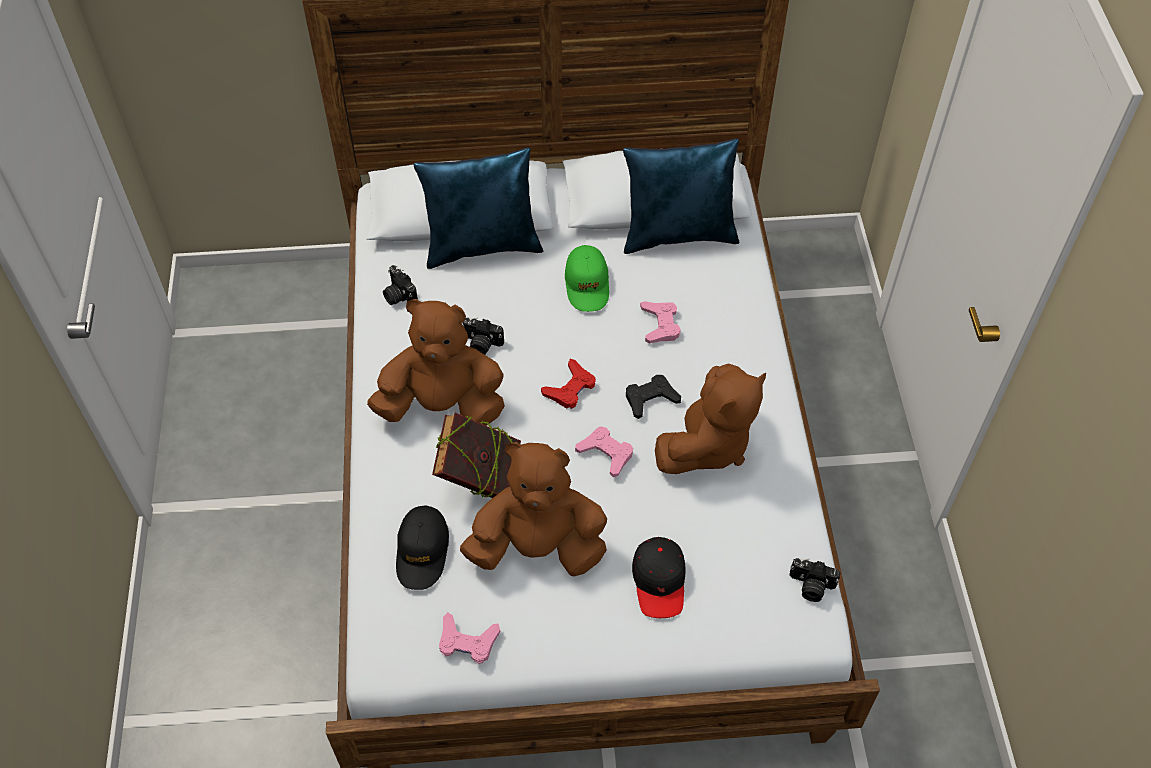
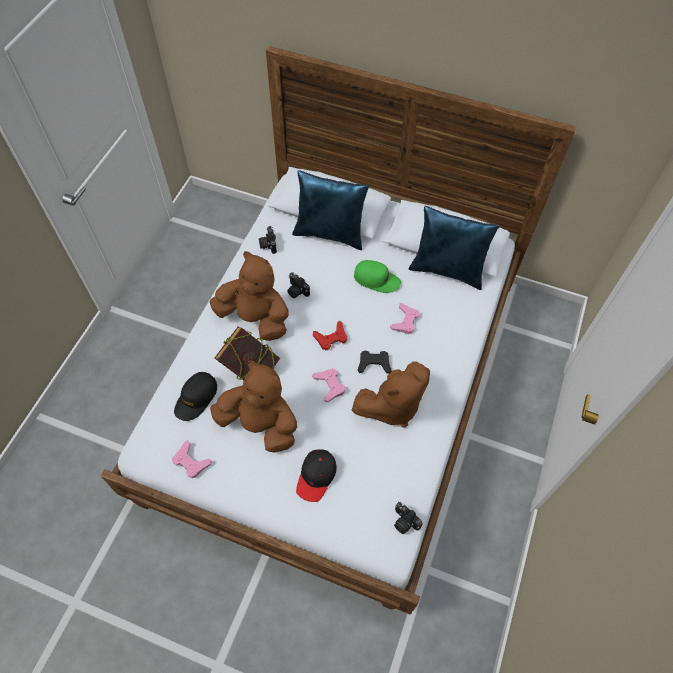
camera: 25 degrees right, 5 degrees up
green cap [565,245,609,312] -> green cap turned 90 degrees counterclockwise [354,260,401,293]

